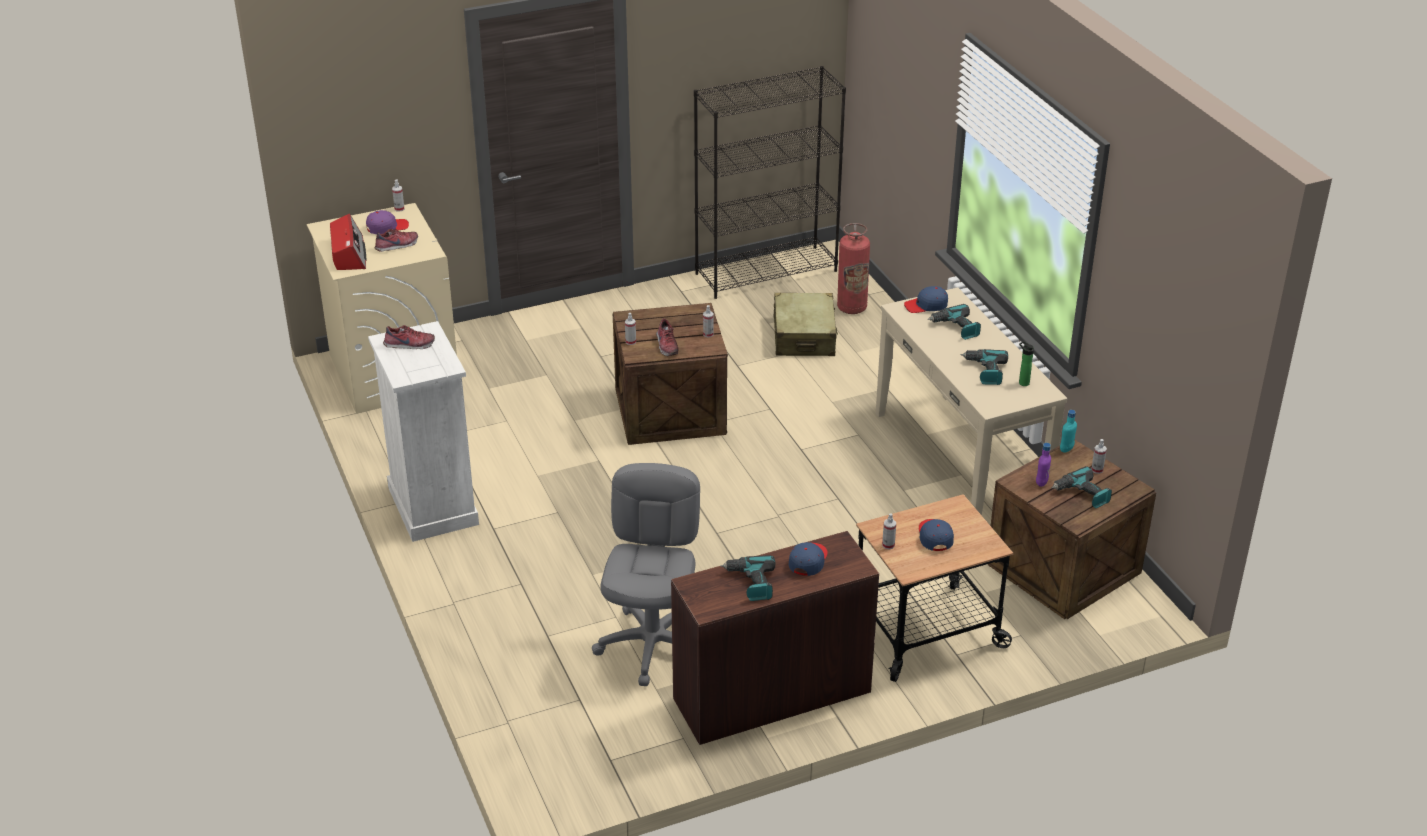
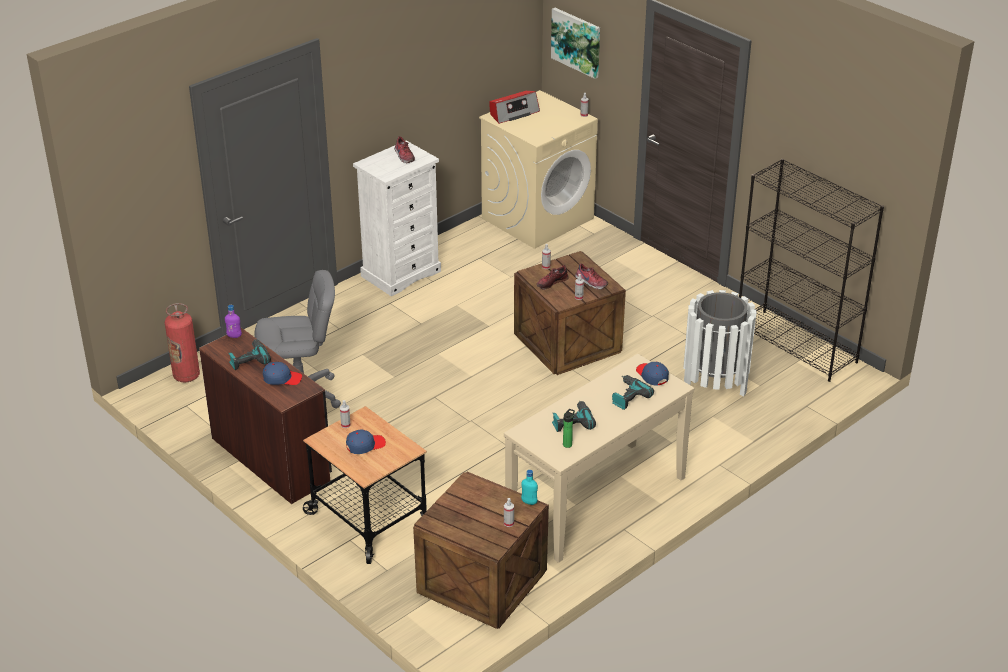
camera: 70 degrees right, 0 degrees up
purple cap [366,210,409,234] -> none
shoe [375,229,418,252] -> shoe moved to [575,264,608,289]
beige suitcase [774,293,838,356] -> white trash can [684,290,756,396]
fire extinguisher [837,223,870,314] -> fire extinguisher moved to [165,303,200,383]
purple bottle [1036,443,1051,487] -> purple bottle moved to [225,305,242,338]
power drill [1051,466,1112,508] -> none
none -> picture [551,8,600,79]

